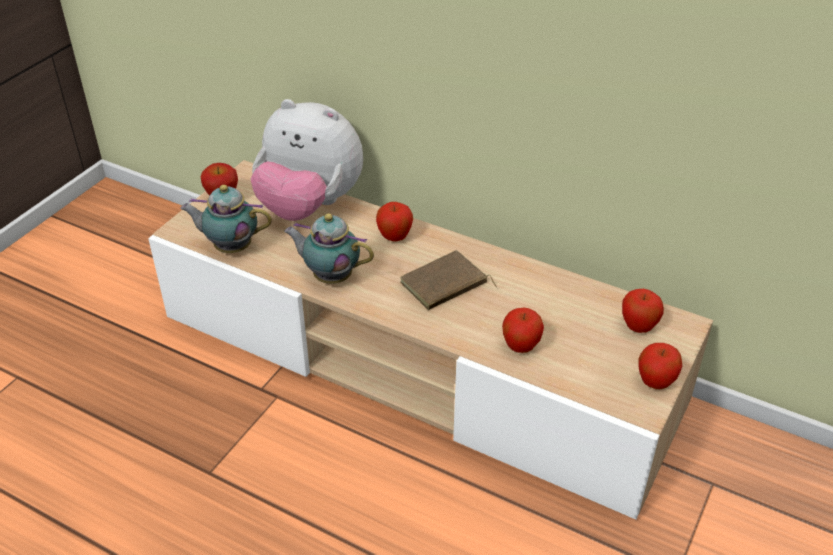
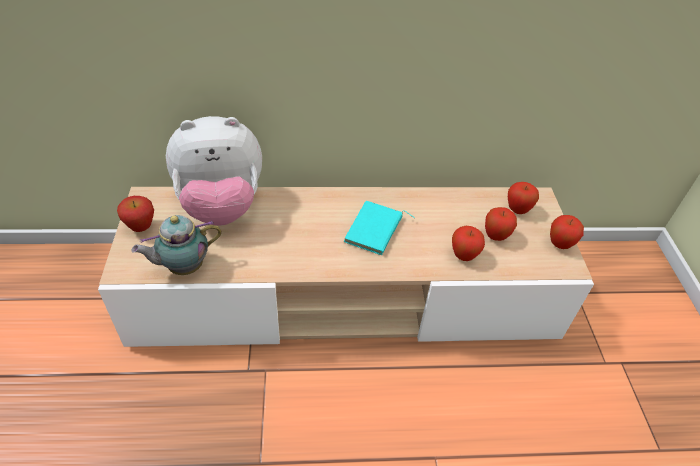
camera: 35 degrees left, 5 degrees up
teapot [284,213,374,284] -> none
apple [376,202,413,241] -> apple moved to [485,207,517,241]
brown book [400,250,497,310] -> turquoise book [344,201,415,255]

